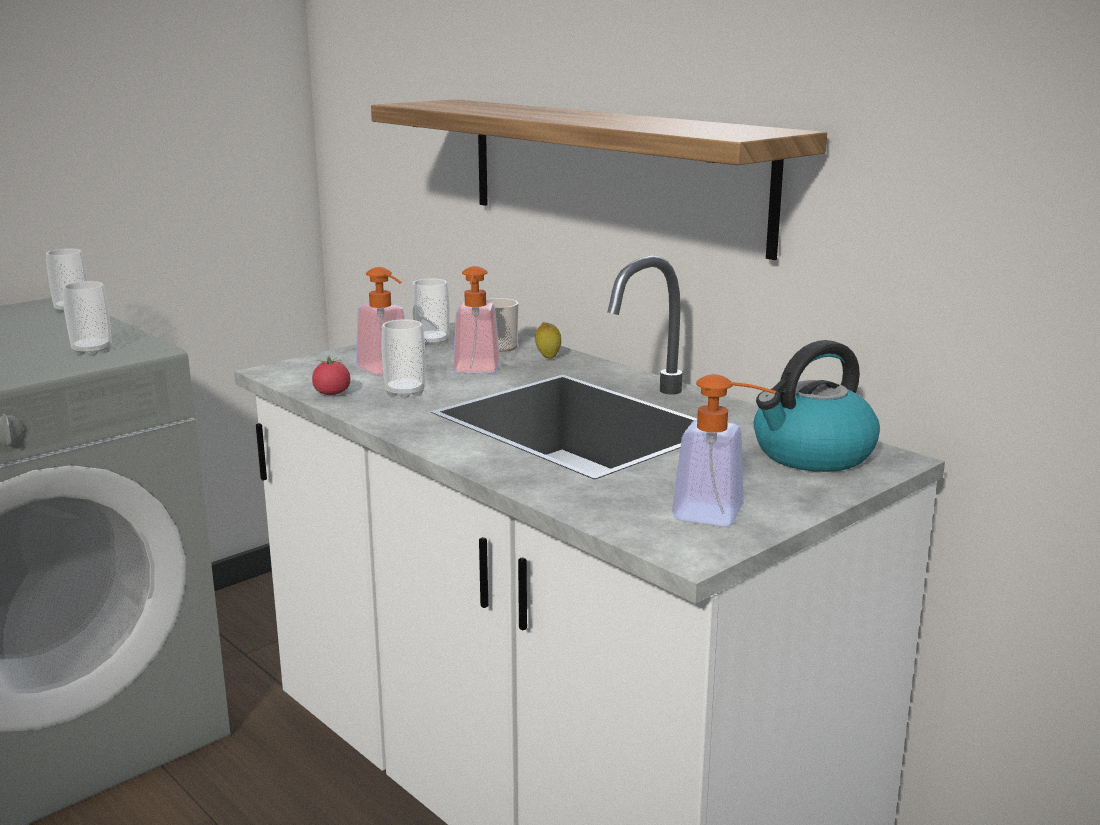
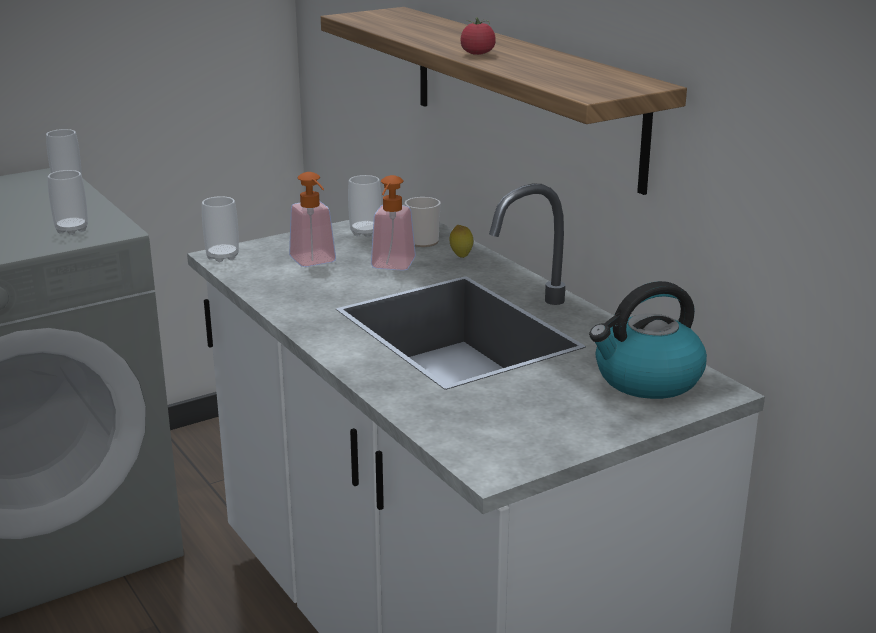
camera: 10 degrees right, 5 degrees up
tomato [312,356,350,395] -> tomato moved to [460,17,496,55]
cup [381,319,426,399] -> cup moved to [202,196,239,262]
soap dispenser [672,374,776,526] -> none

